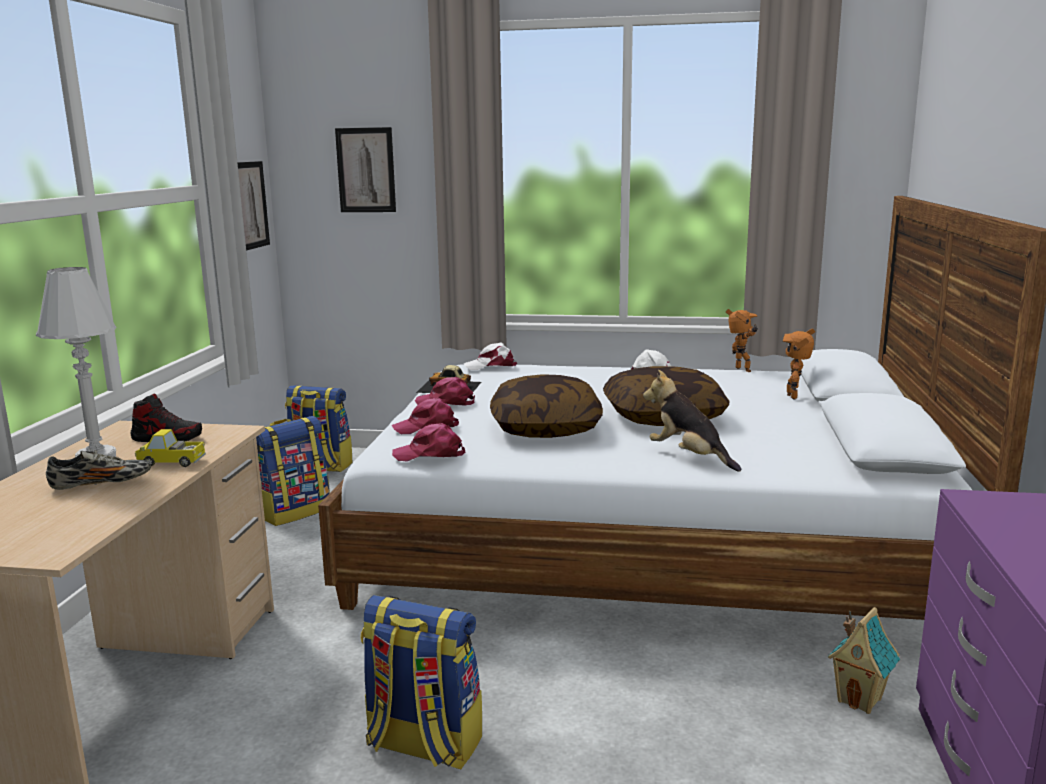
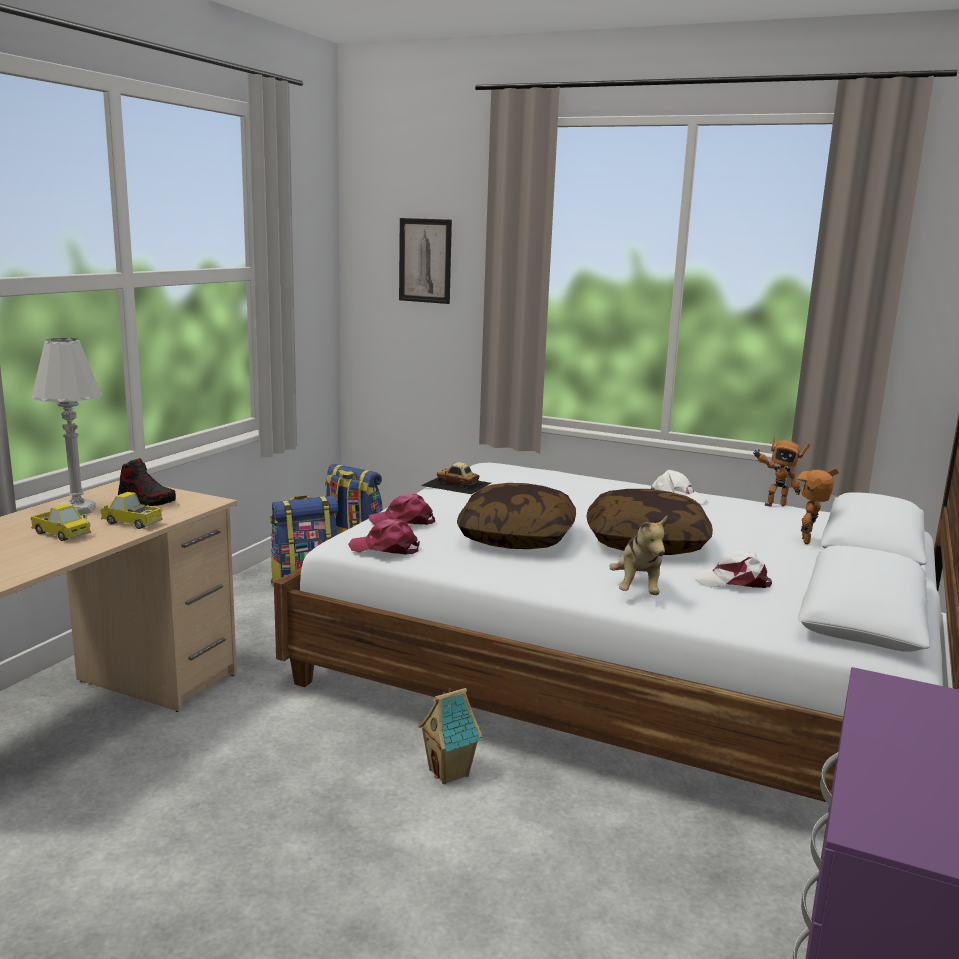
camera: 15 degrees right, 0 degrees up
shoe [46,450,151,490] -> toy truck [30,503,91,541]
picture [237,161,270,251] -> none
backpack [361,595,482,770] -> none
pink cap [415,377,475,406] -> none
white cap [464,342,517,370] -> white cap moved to [693,551,772,588]
plush toy [643,370,742,472] -> plush toy turned 150 degrees counterclockwise [609,516,667,595]
toy robot [726,309,758,372] -> toy robot turned 105 degrees clockwise [753,436,810,506]
toy house [828,607,900,714] -> toy house moved to [418,688,483,784]

